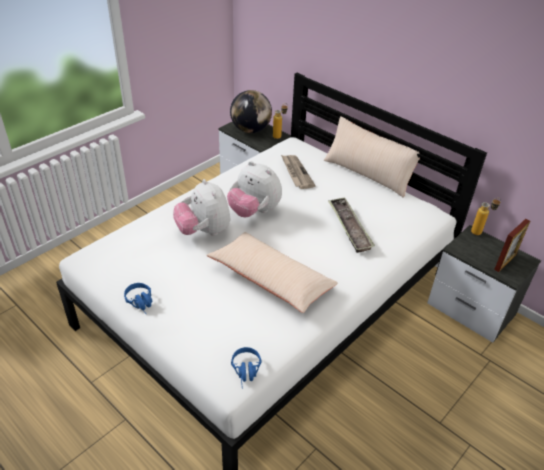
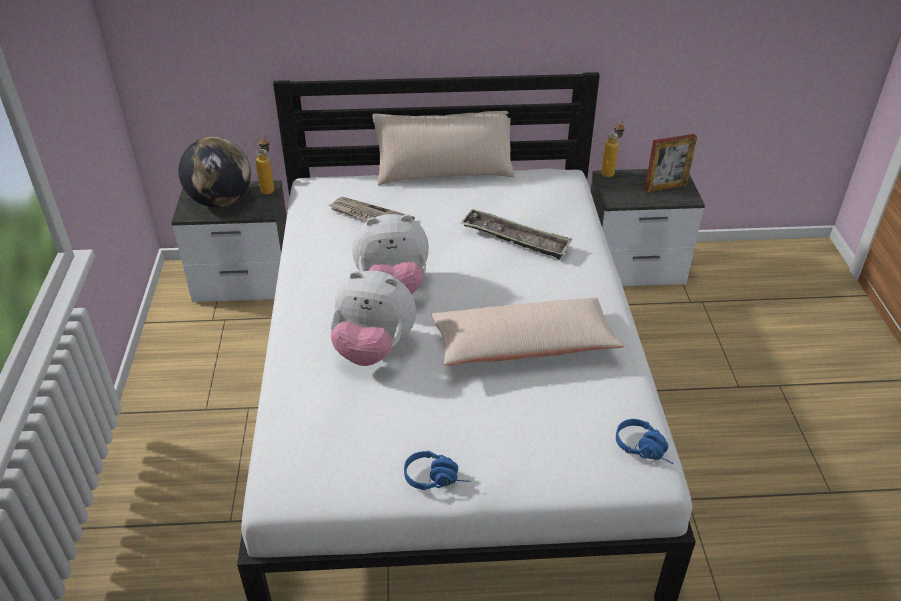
camera: 45 degrees left, 0 degrees up
picture frame [494,219,530,272] -> picture frame turned 75 degrees clockwise [645,134,697,192]

